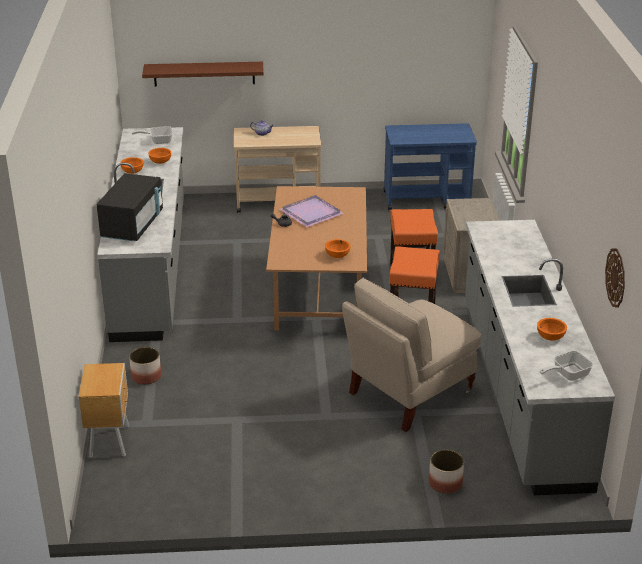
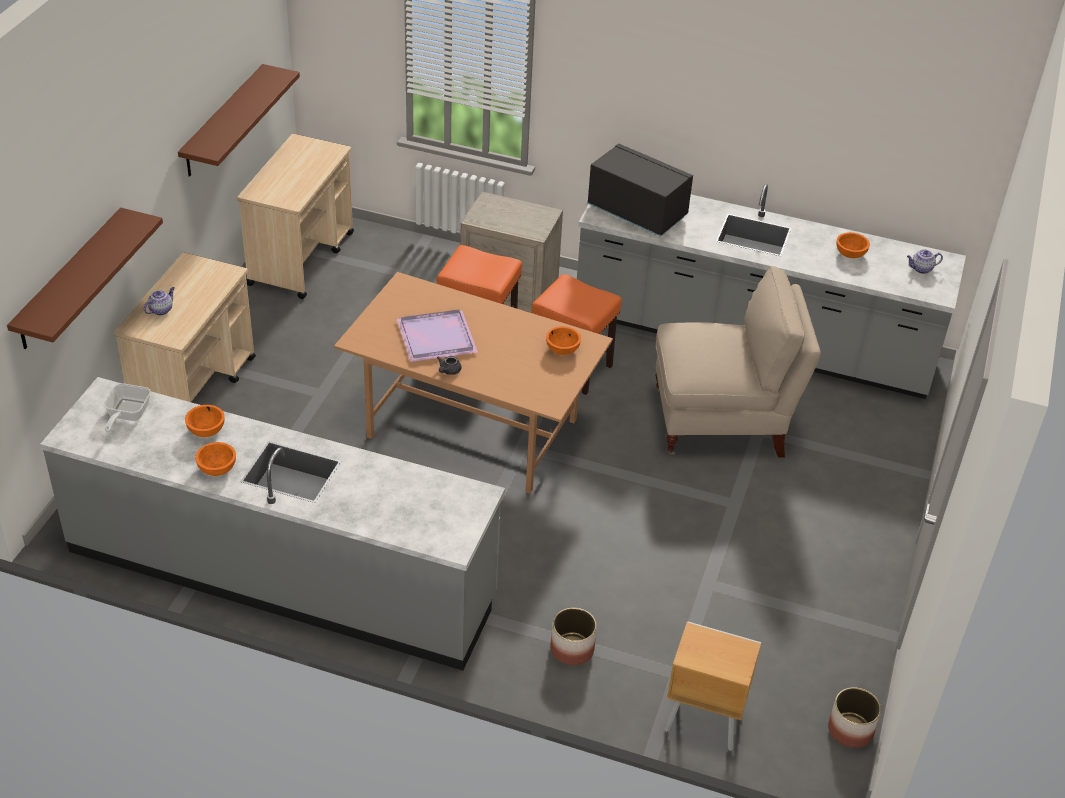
camera: 70 degrees left, 10 degrees up
black microwave [97,173,163,241] -> black microwave moved to [587,143,693,237]
beige chair [342,278,481,432] -> beige chair turned 75 degrees counterclockwise [655,266,821,458]
blue cart [384,123,477,210] -> beige cart [237,134,354,299]
planter [429,450,464,494] -> planter moved to [828,687,881,748]
frying pan [540,351,593,381] -> teapot [907,250,943,274]
wall clock [605,248,625,308] -> none
none -> brown shelf [178,64,300,177]

